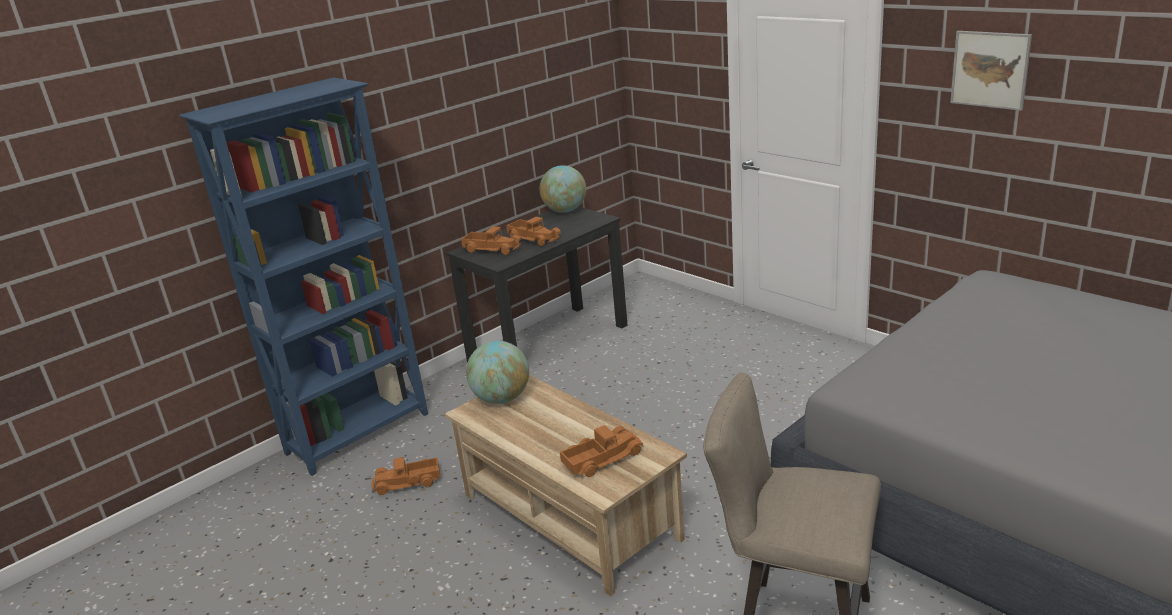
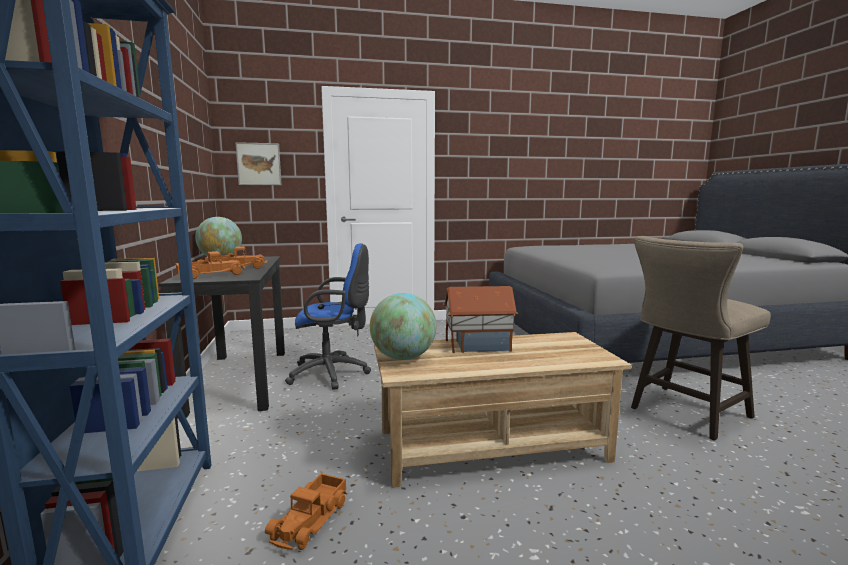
camera: 60 degrees left, 15 degrees down
toy truck [560,425,643,477] -> none
picture [950,31,1032,111] -> picture moved to [235,142,281,185]
none -> blue office chair [285,243,371,390]
none -> toy house [443,286,518,353]

